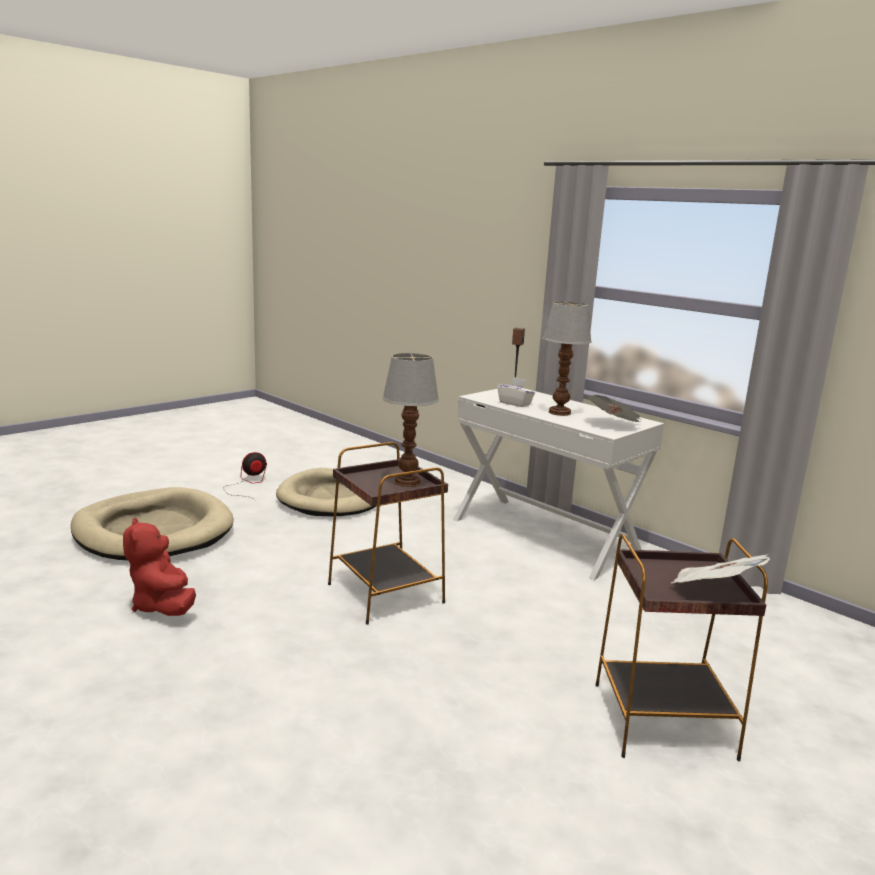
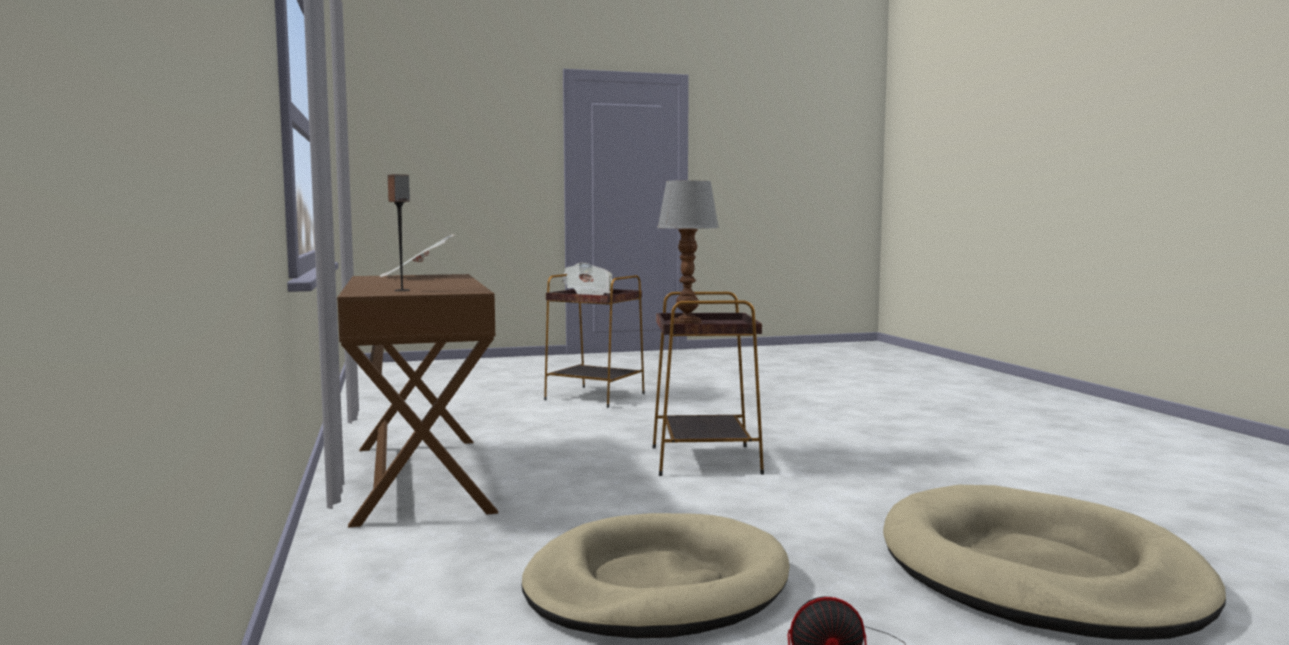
camera: 150 degrees left, 10 degrees down
red plush toy [123,518,196,616] -> none
white console table [453,389,664,580] -> brown console table [337,274,498,528]
white tissue box [497,377,535,407] -> none
table lamp [543,301,592,416] -> none

